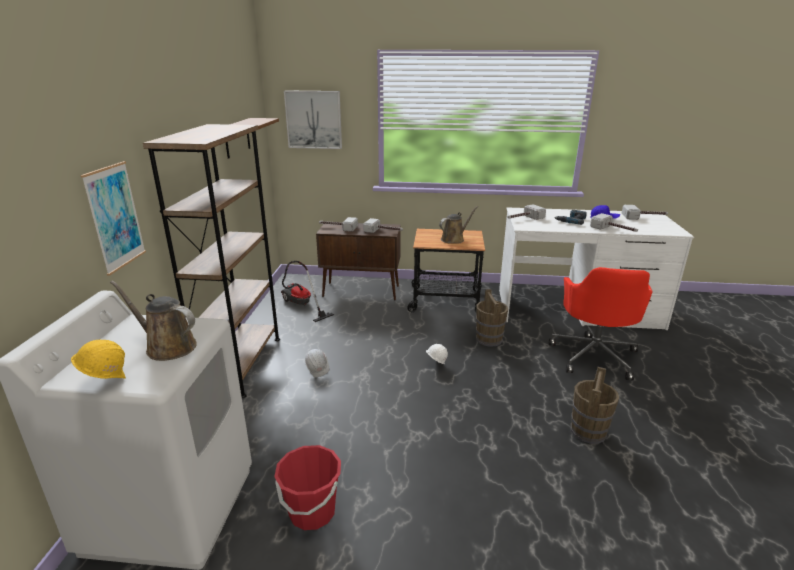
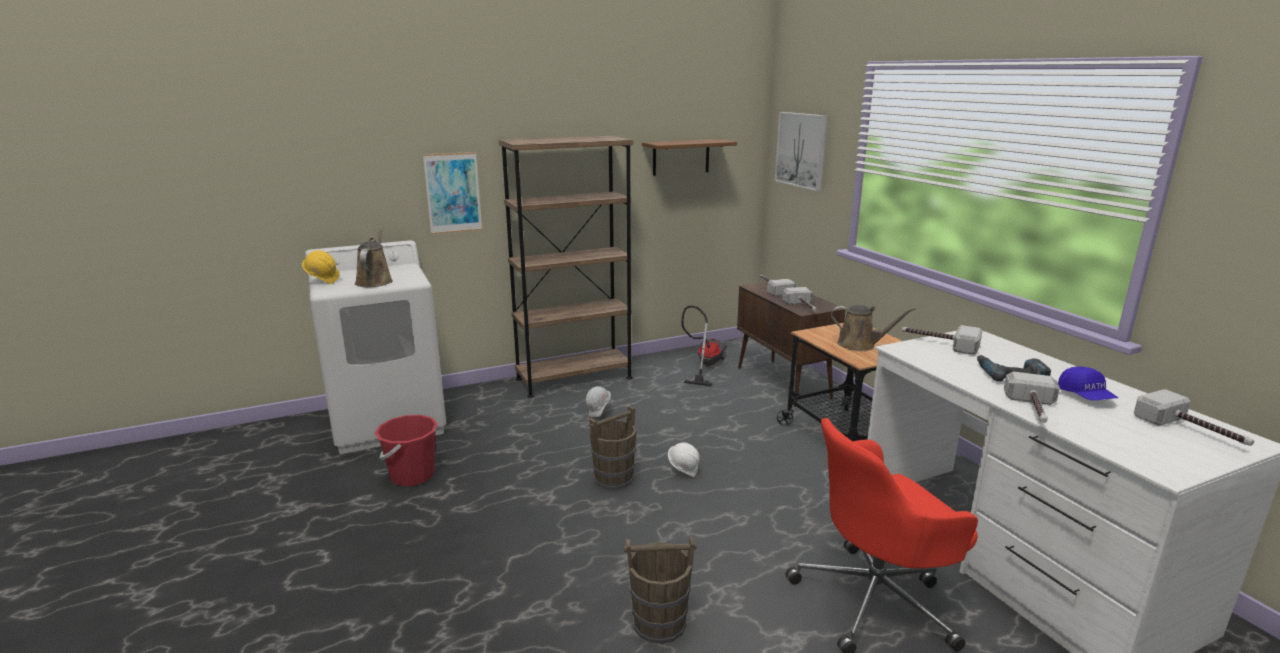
camera: 60 degrees right, 5 degrees down
brown bucket [476,289,508,347] -> brown bucket moved to [589,406,637,489]

